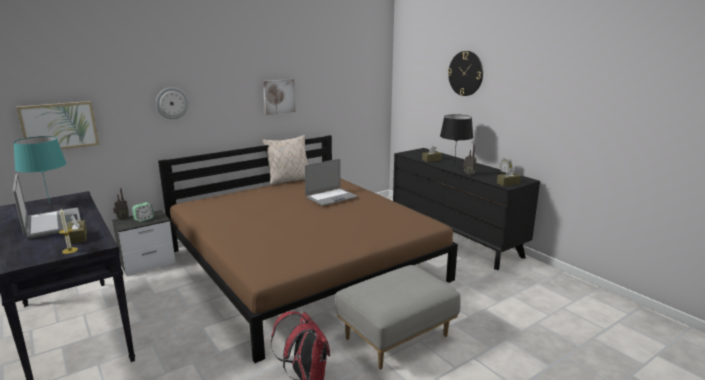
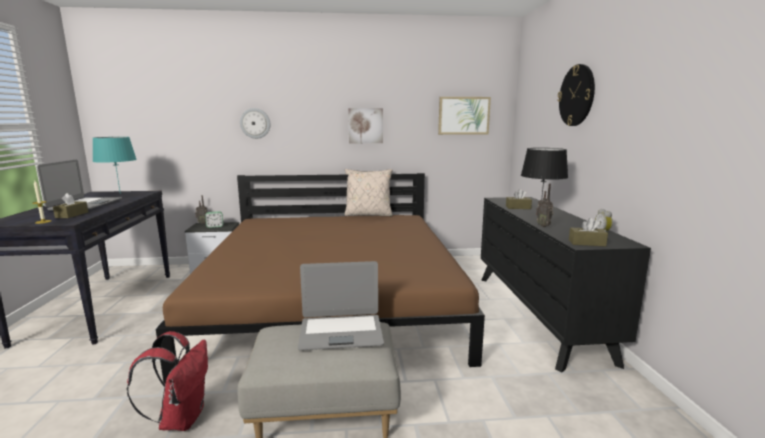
camera: 30 degrees right, 5 degrees down
picture [17,101,99,150] -> picture moved to [438,97,491,135]
laptop [304,159,358,206] -> laptop moved to [298,261,384,350]

